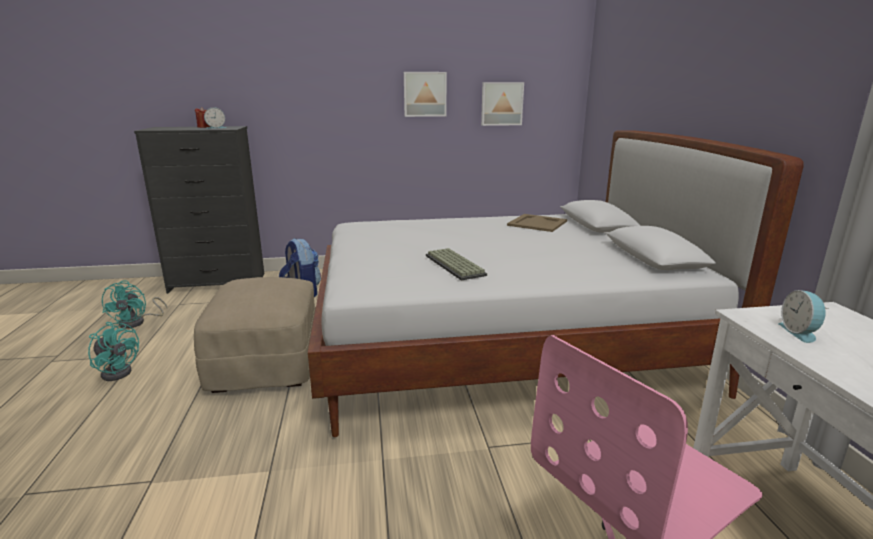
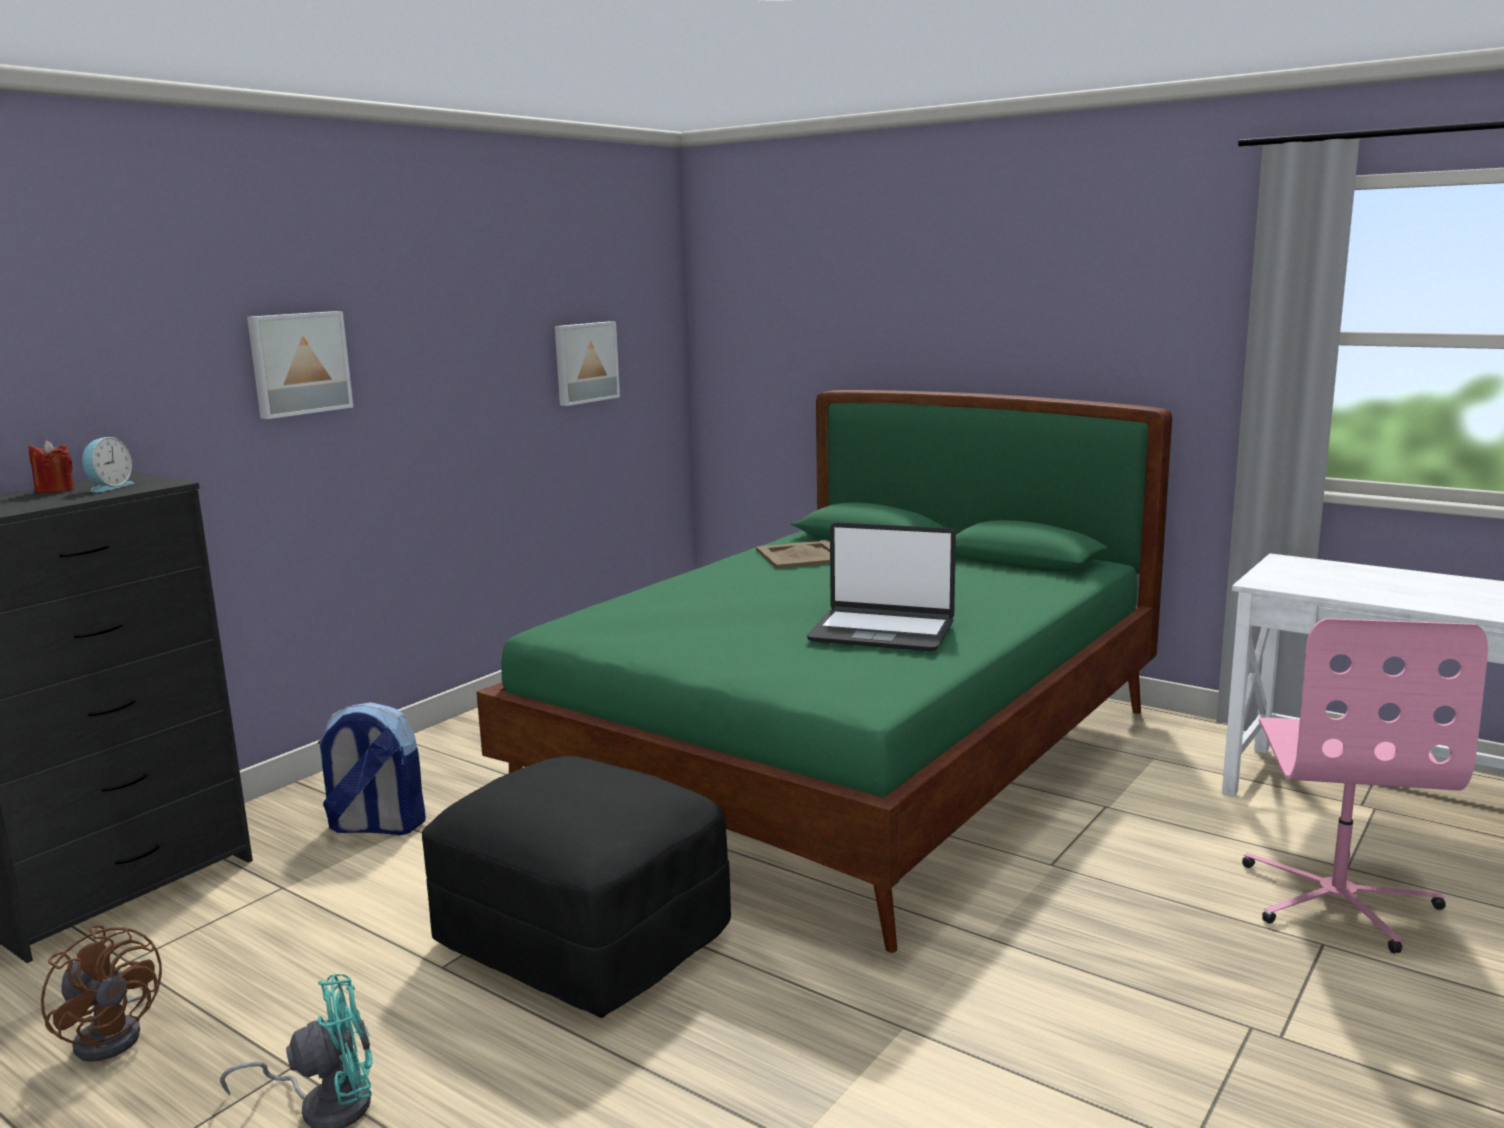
camera: 45 degrees left, 5 degrees down
turquoise fan [102,280,167,329] -> brown fan [41,925,162,1062]
beige ottoman [194,277,316,393] -> black ottoman [422,756,731,1018]
white bed [308,130,804,437] -> green bed [477,390,1172,953]
picture [404,72,447,117] -> picture moved to [247,311,353,419]
keyboard [426,248,487,280] -> laptop [807,522,956,652]
alarm clock [778,290,828,343] -> none

